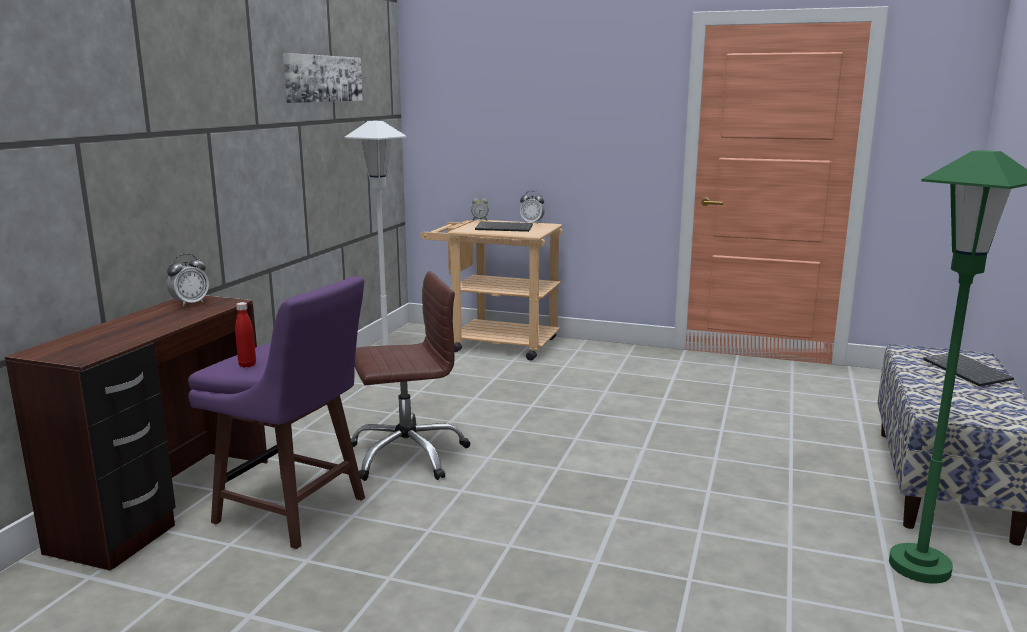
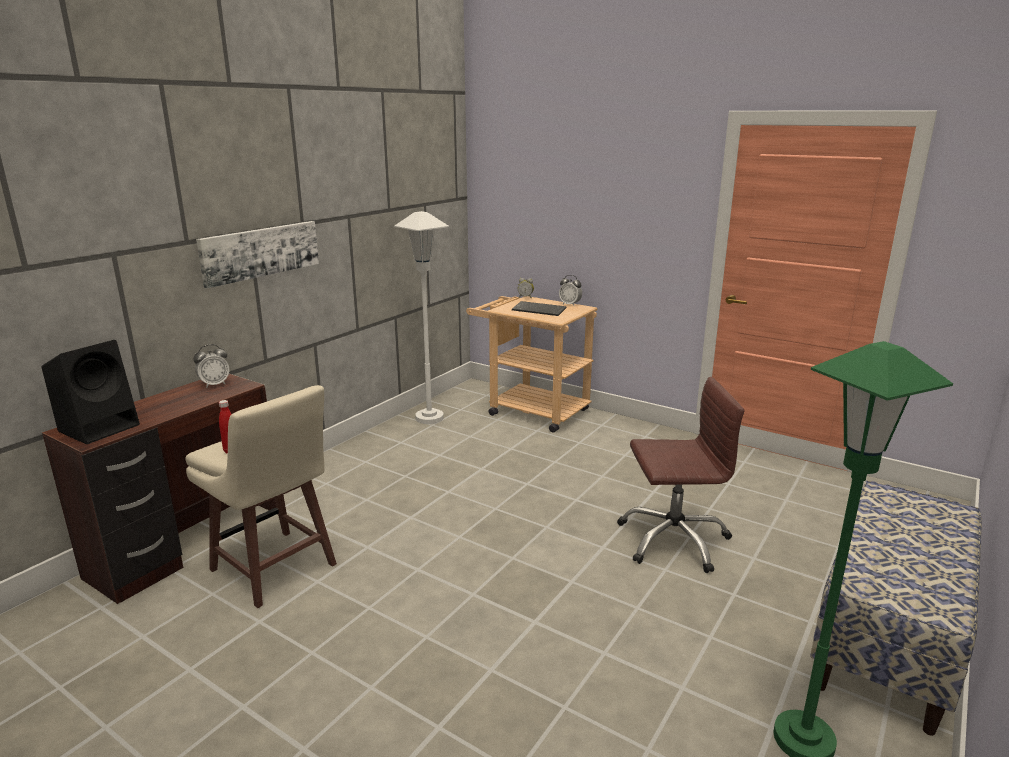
camera: 15 degrees right, 5 degrees up
purple stool [188,276,365,549] -> beige stool [185,385,337,608]
picture [283,53,363,103] -> picture moved to [196,221,319,288]
brown office chair [351,271,471,481] -> brown office chair moved to [617,377,745,573]
keyboard [923,353,1014,387] -> none
none -> black speaker [41,340,140,444]

